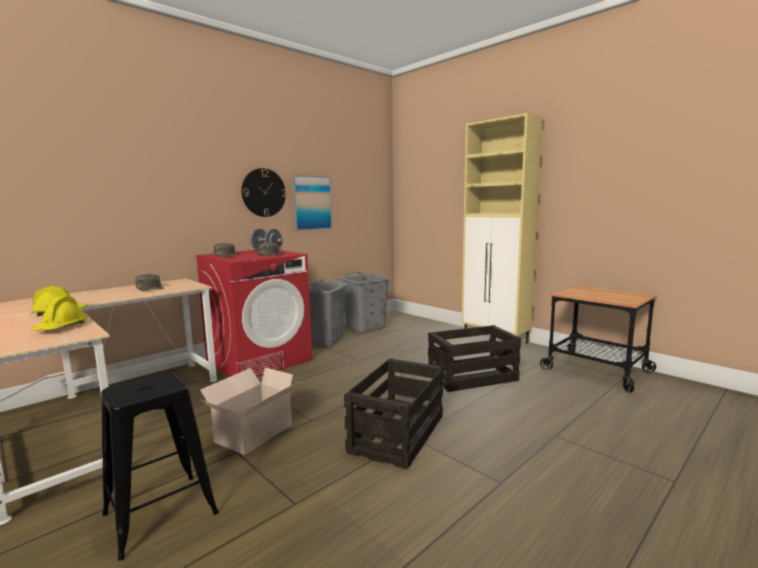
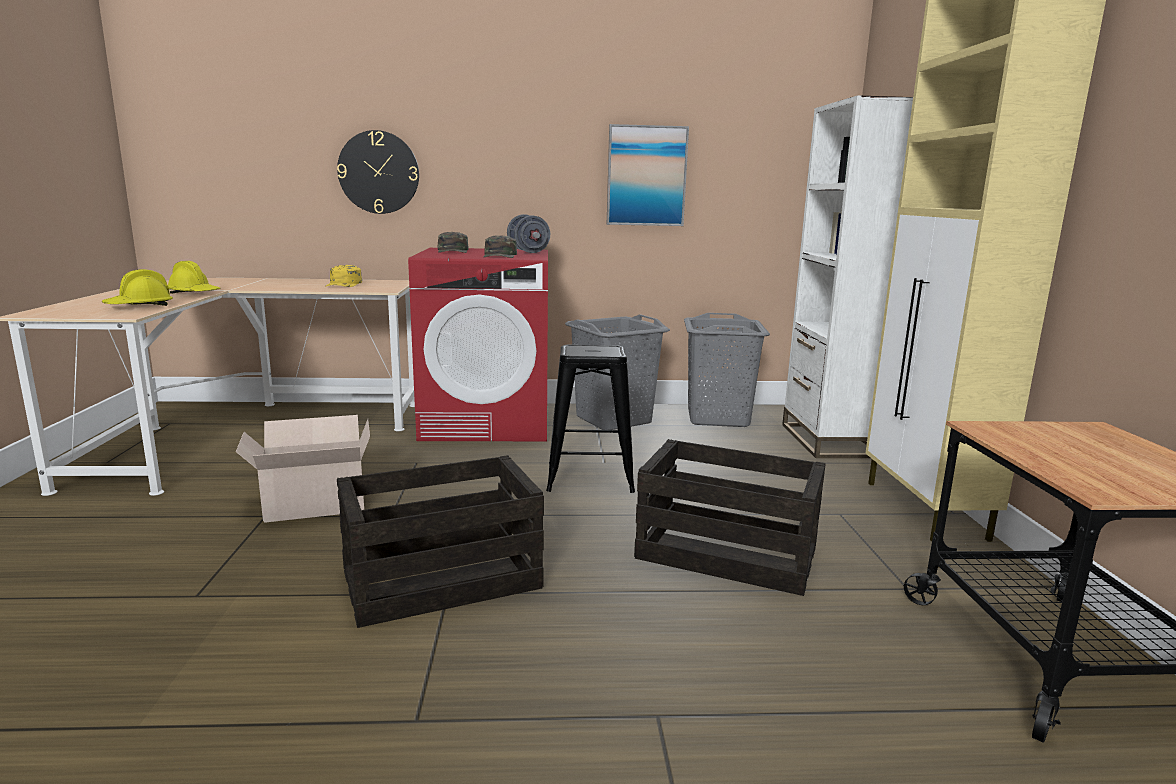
camera: 40 degrees right, 5 degrees up
black stool [101,373,219,561] -> black stool moved to [546,345,635,493]
green cap [135,274,164,291] -> yellow cap [326,265,362,287]
wall clock [241,168,286,217] -> wall clock moved to [337,130,419,214]
none -> white bookcase [782,95,913,458]

